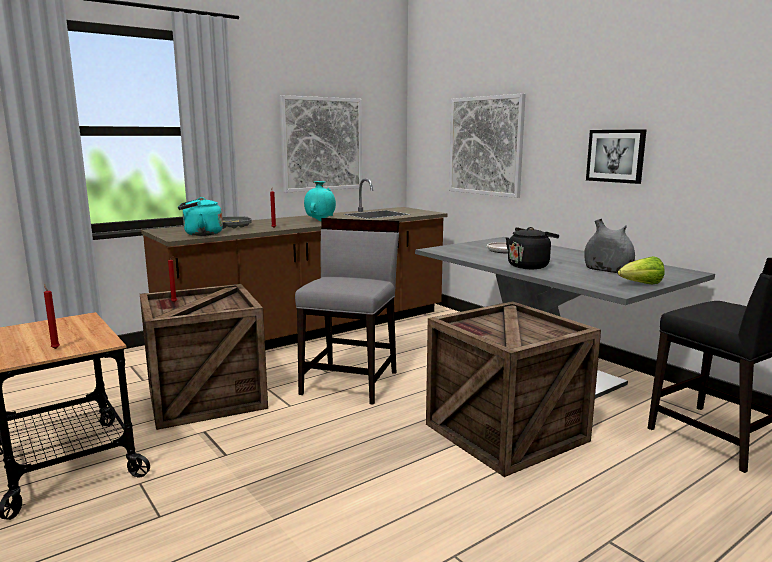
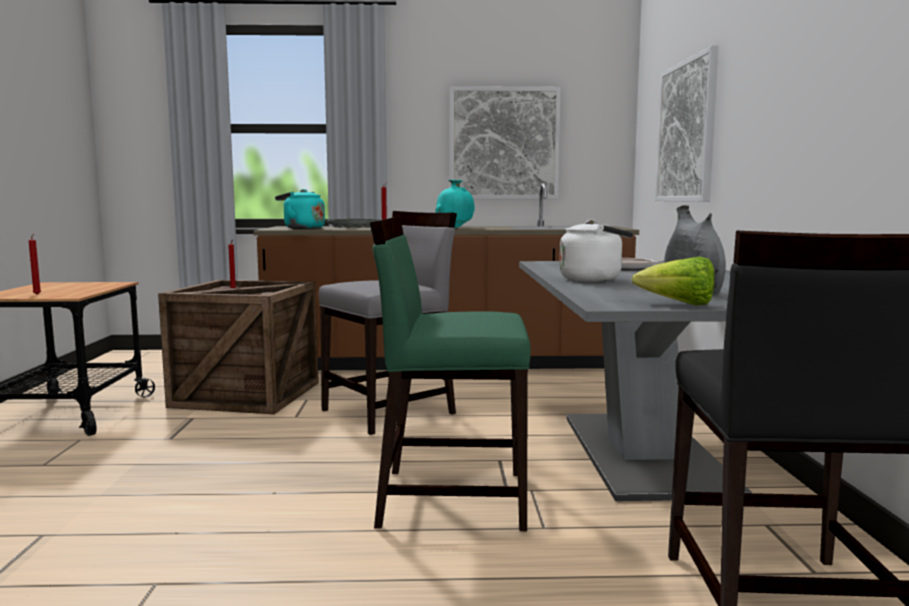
camera: 35 degrees right, 5 degrees down
crate [426,301,601,477] -> green chair [369,216,531,531]
black kettle [506,227,559,269] -> white kettle [559,219,633,282]
picture [586,129,647,184] -> none

